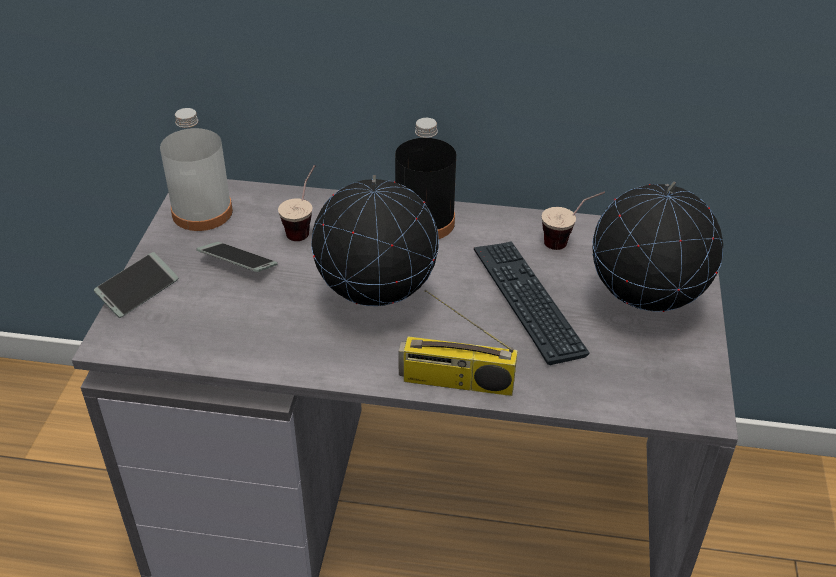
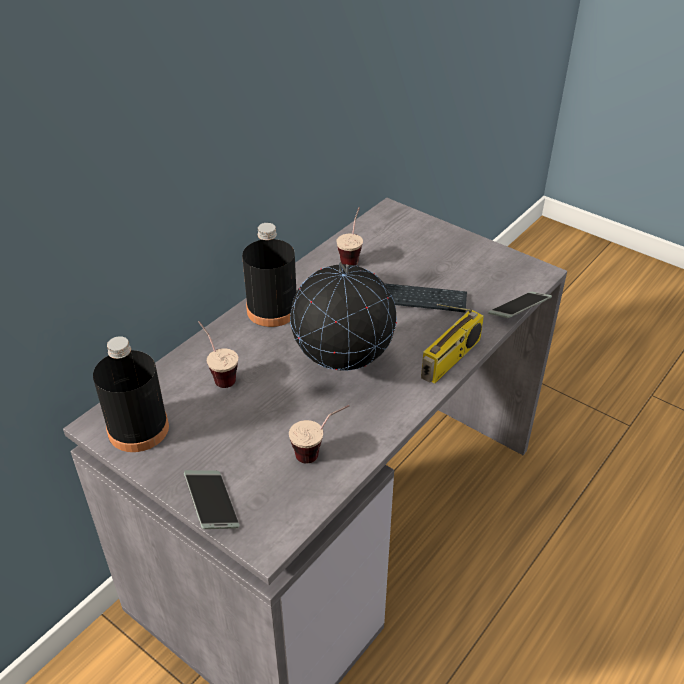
camera: 60 degrees left, 0 degrees up
white bottle [160,108,233,231] -> black bottle [93,336,169,452]
phone [196,242,278,272] -> phone moved to [488,292,552,318]
globe [592,181,723,312] -> none
none -> cup [289,405,349,464]

